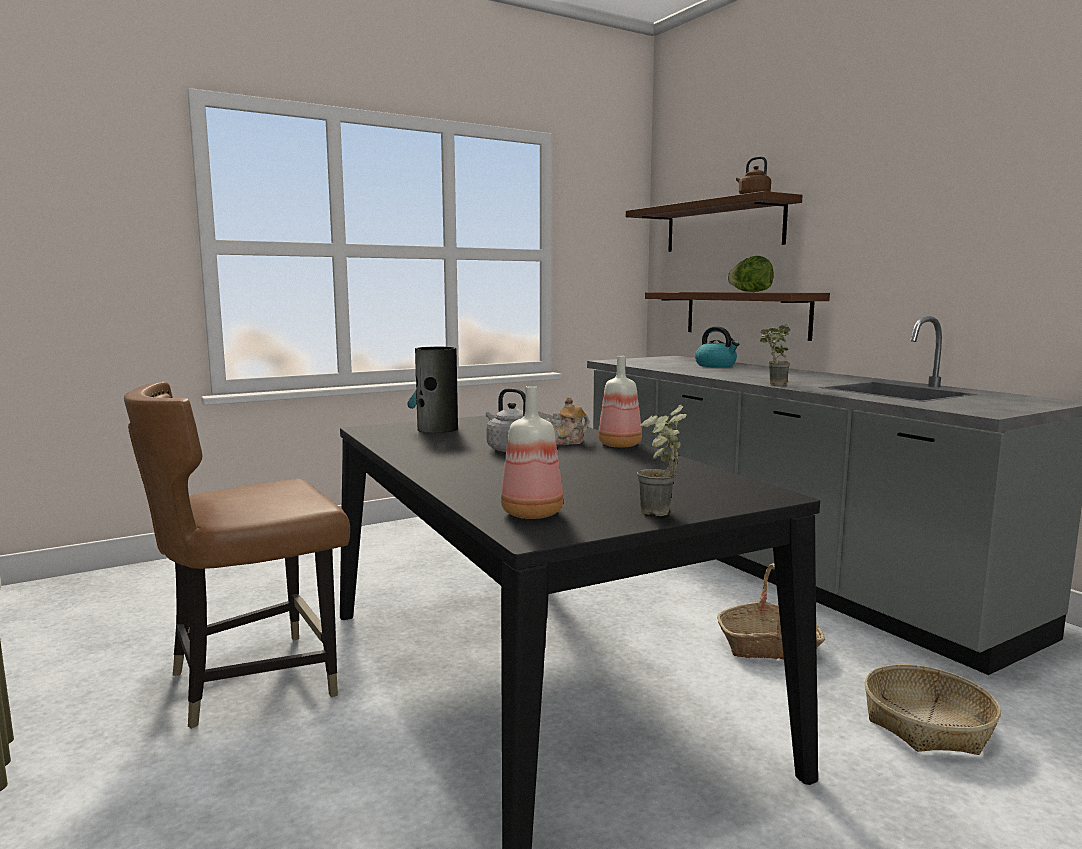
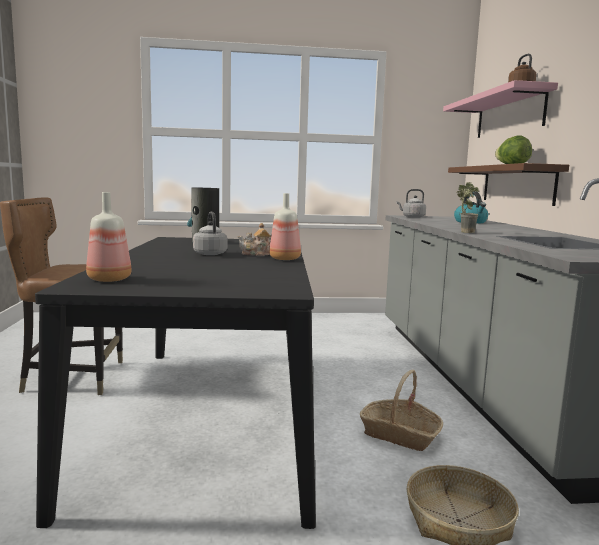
camera: 25 degrees right, 0 degrees up
brown shelf [626,191,803,252] -> pink shelf [443,80,558,138]
potted plant [637,405,687,516] -> none
none -> grey kettle [397,189,426,218]

